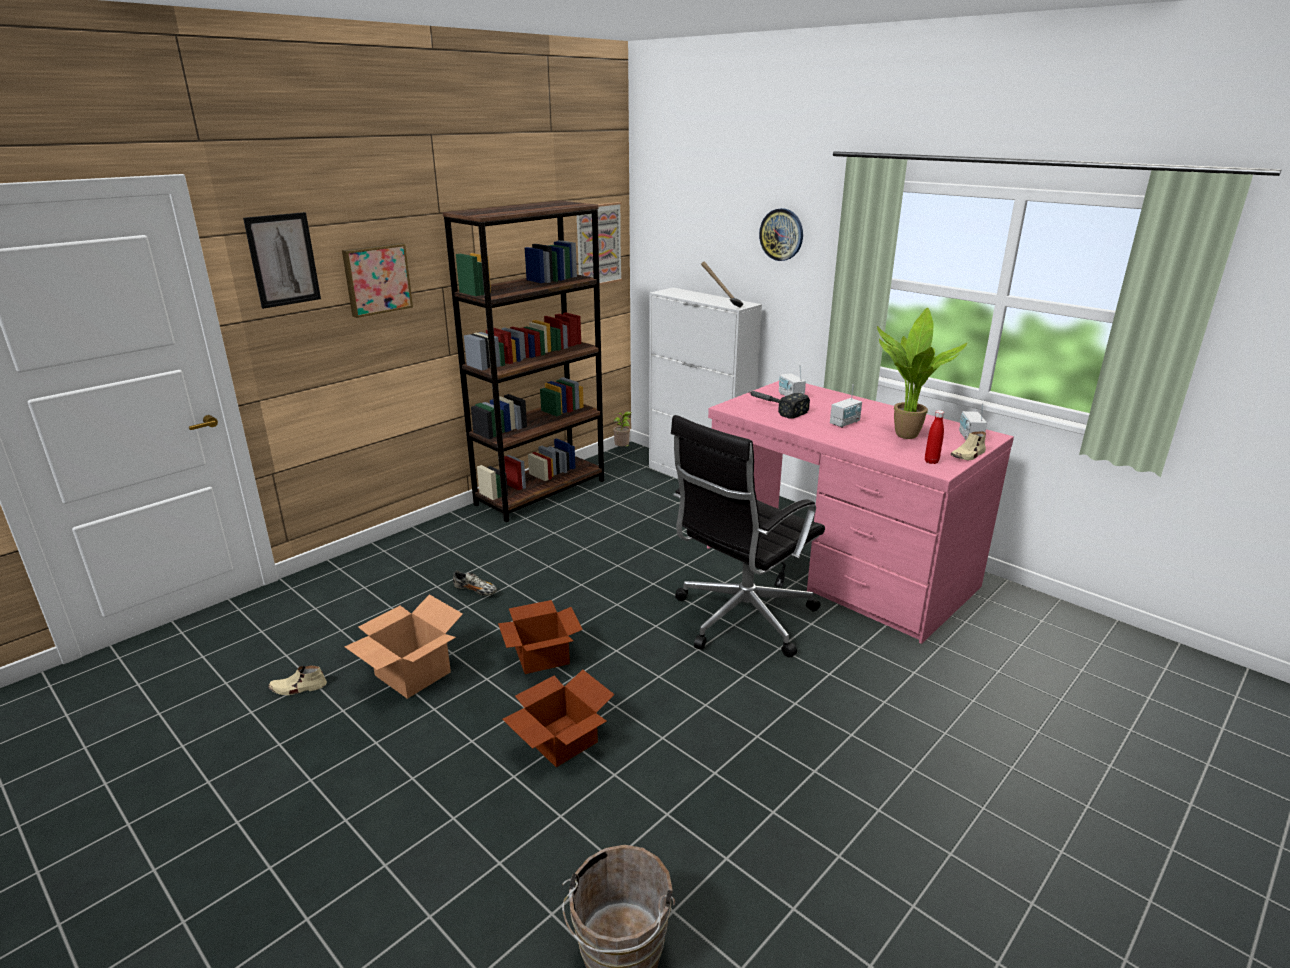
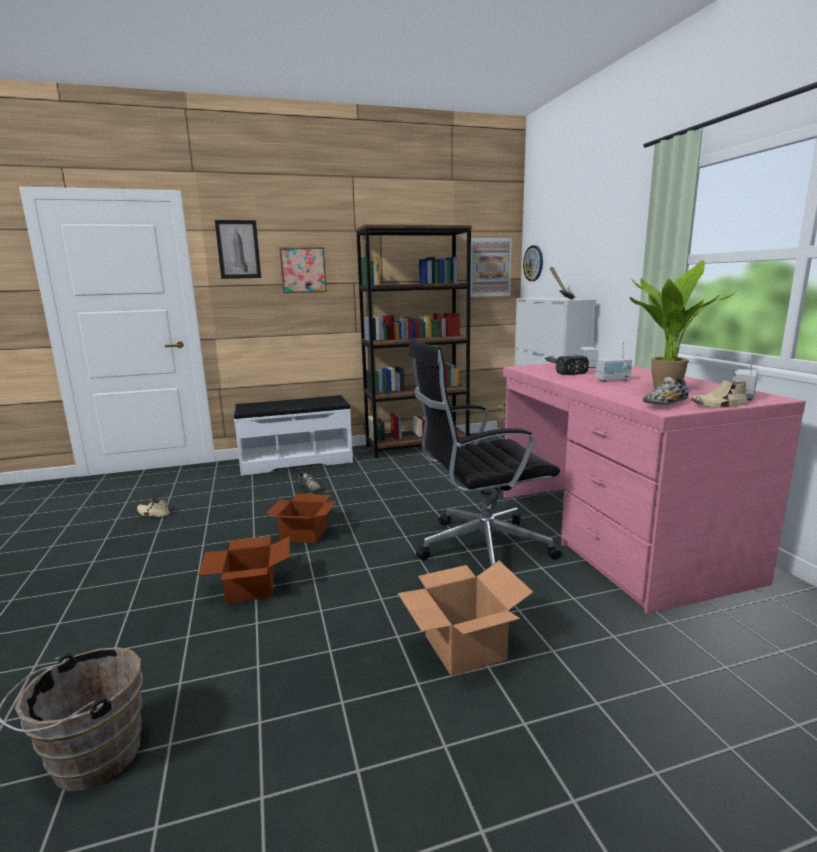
camera: 30 degrees right, 10 degrees down
cardboard box [344,594,463,699] -> cardboard box moved to [398,561,533,677]
wall clock [759,208,803,261] -> wall clock moved to [523,245,543,281]
red bottle [925,410,944,464] -> shoe [643,377,689,405]
none -> white bench [234,395,353,476]

